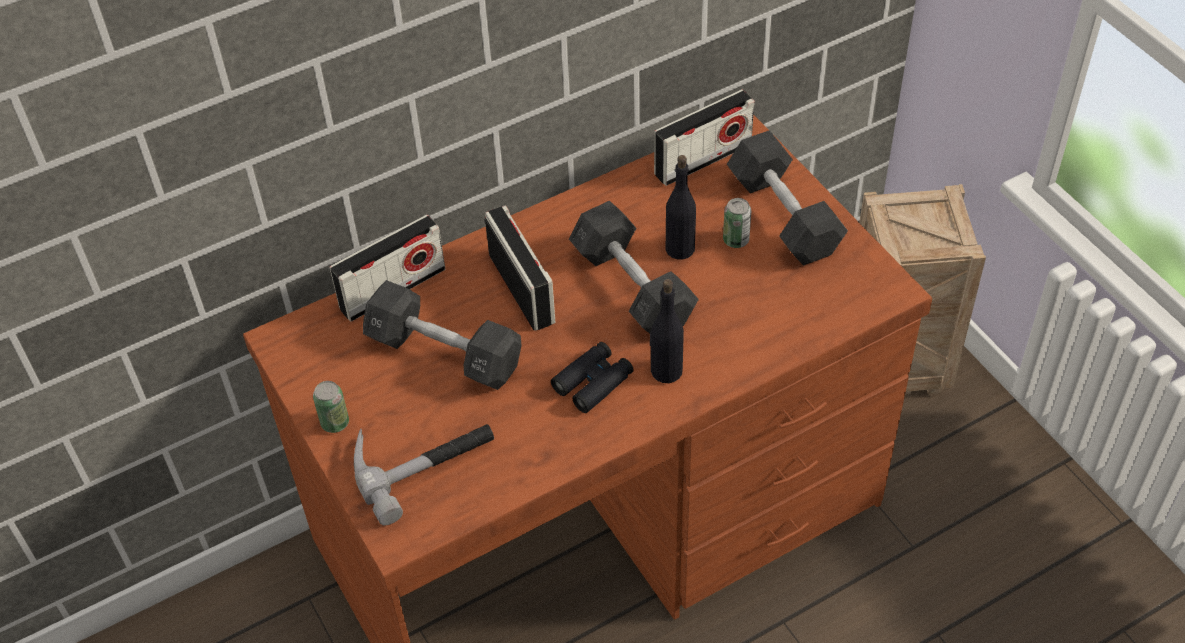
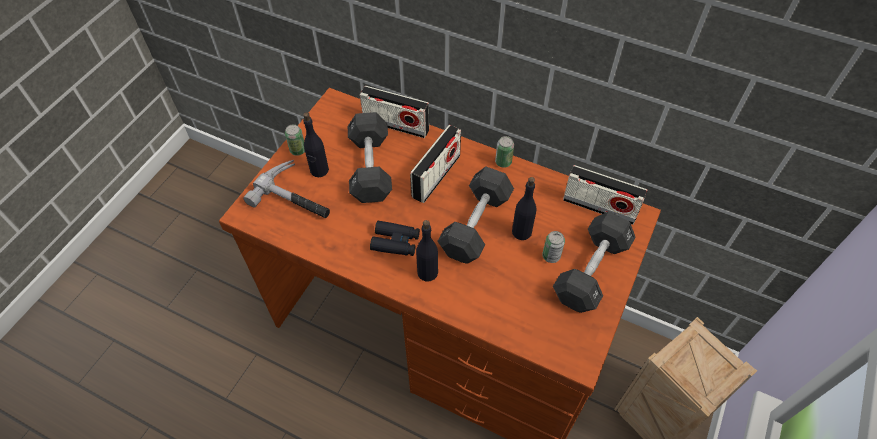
camera: 55 degrees right, 5 degrees up
none -> black bottle [303,112,329,177]
none -> can [495,136,514,168]

